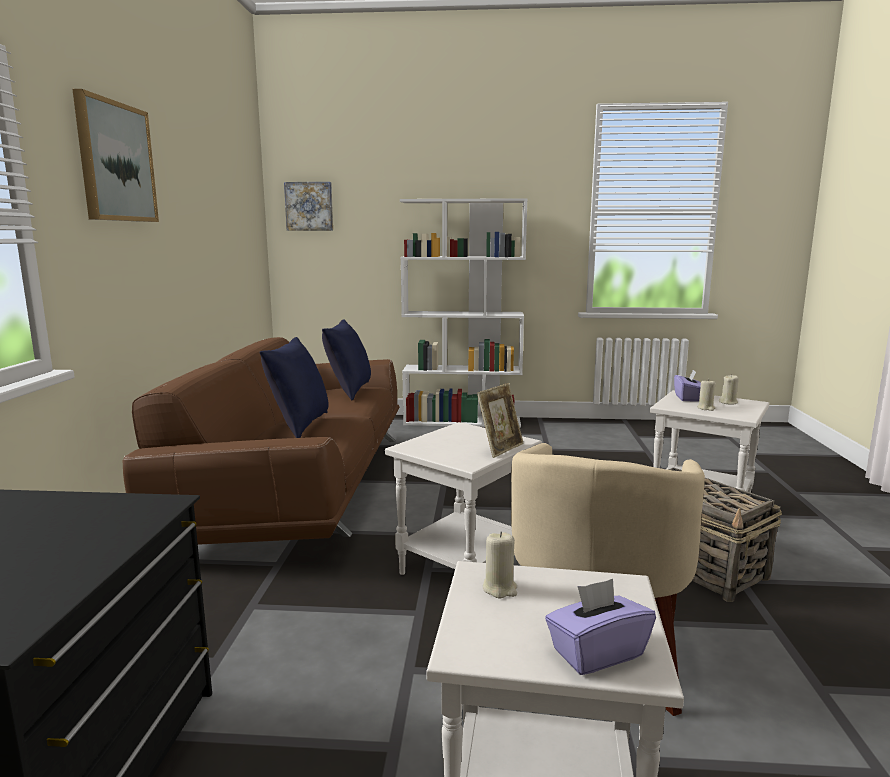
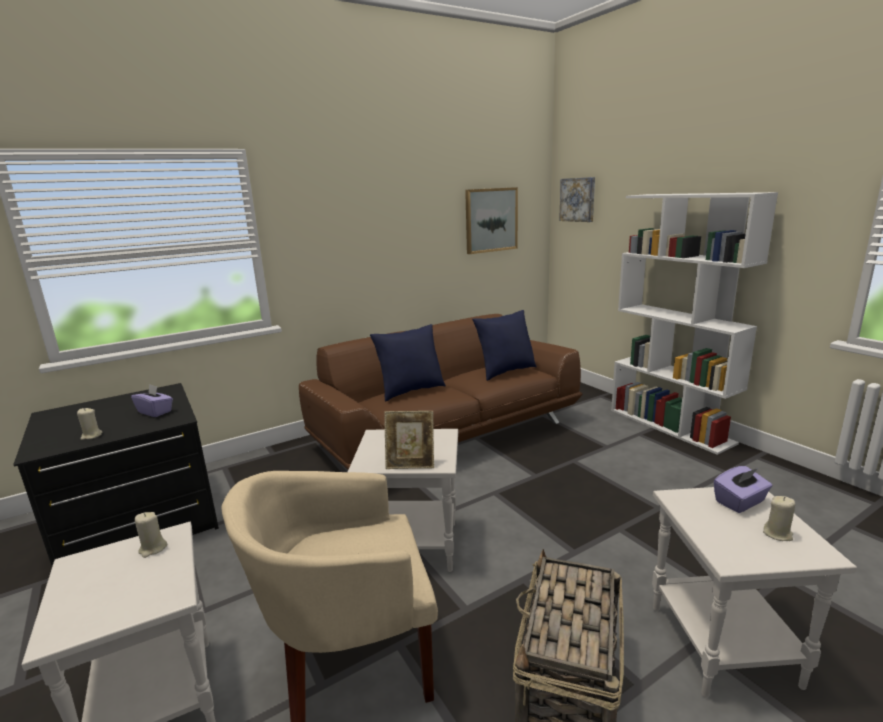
camera: 55 degrees right, 5 degrees up
picture [72,89,159,222] -> picture moved to [465,187,518,254]
purple tissue box [545,579,656,675] -> purple tissue box moved to [131,384,173,417]
beige candle [697,380,716,411] -> beige candle moved to [77,408,102,440]

